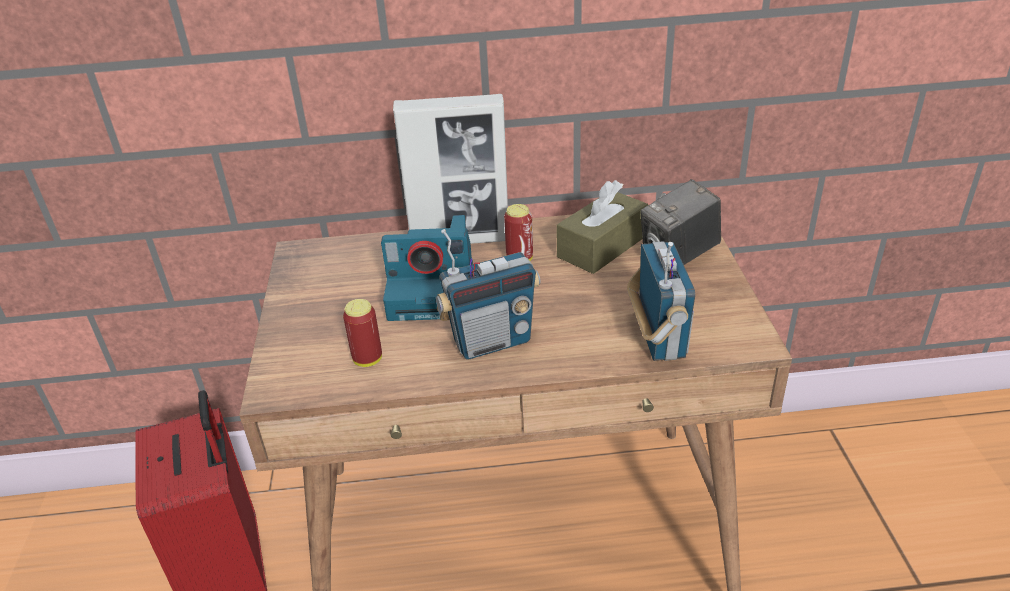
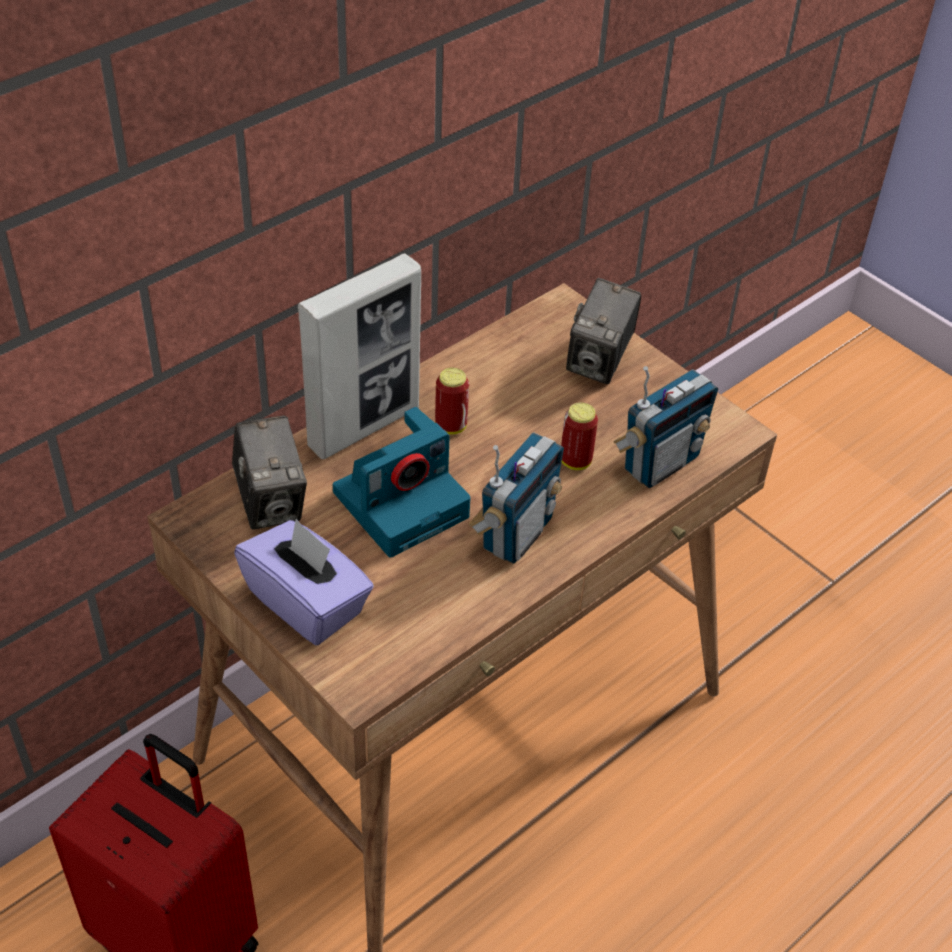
camera: 40 degrees left, 10 degrees up
can [343,299,382,367] -> can moved to [561,402,598,470]
brown tissue box [556,180,648,274] -> none
radio [627,241,695,361] -> radio turned 90 degrees clockwise [613,366,718,488]
none -> camera [232,415,307,530]
none -> purple tissue box [234,518,374,645]

